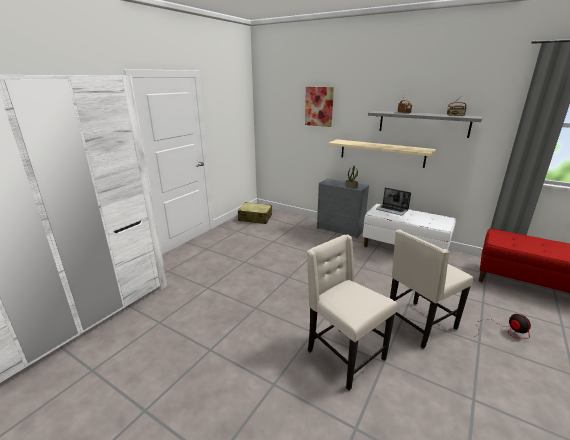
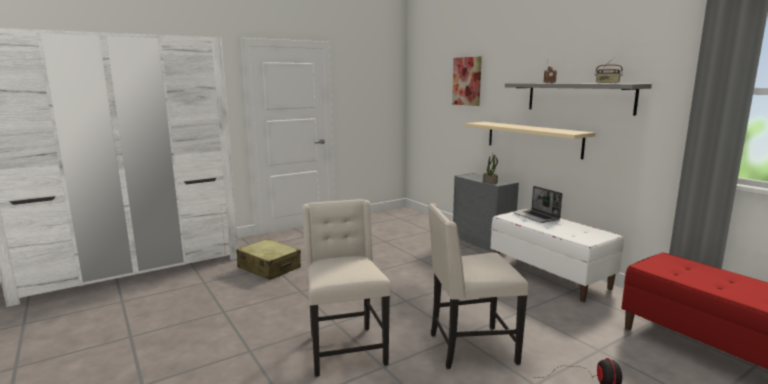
camera: 25 degrees right, 10 degrees down
beige suitcase [238,202,272,224] -> beige suitcase moved to [236,239,301,280]

